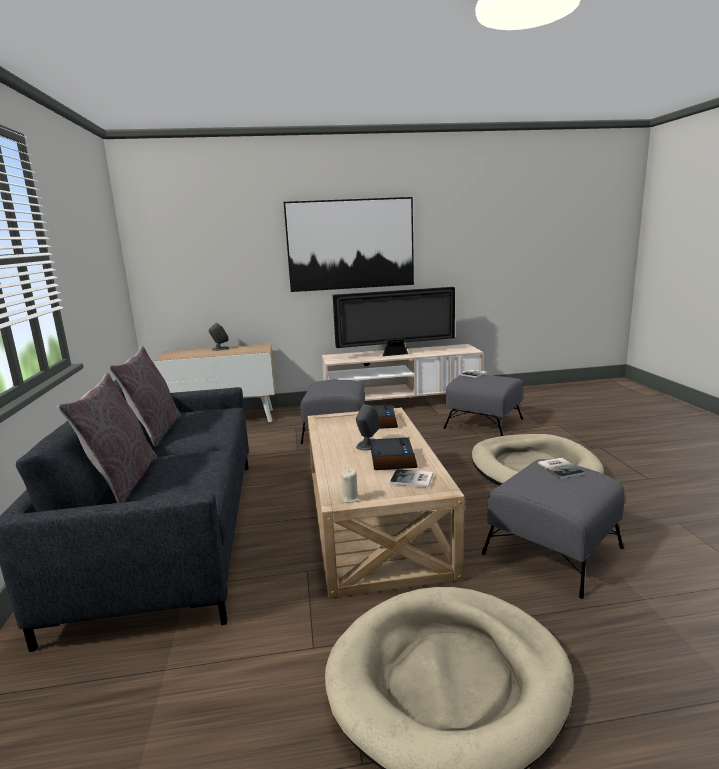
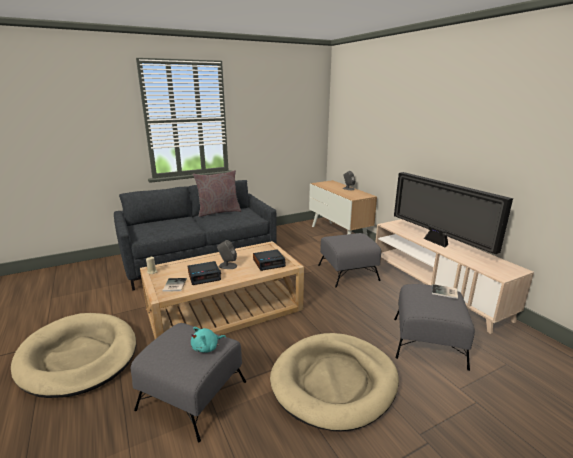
camera: 70 degrees right, 5 degrees up
grey pillow [57,373,158,503] -> none
picture [284,197,414,292] -> none
book [538,458,585,479] -> turquoise plush toy [191,327,226,353]

